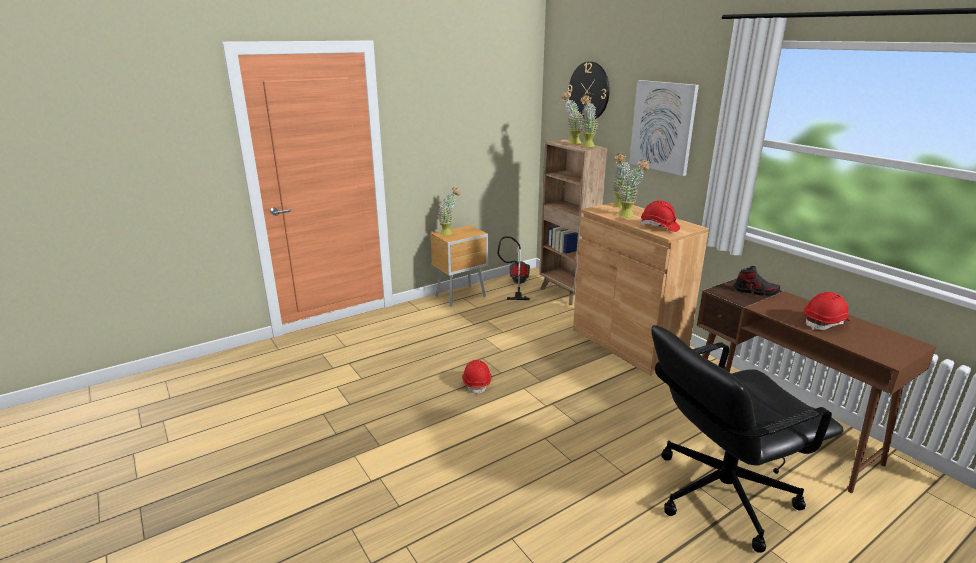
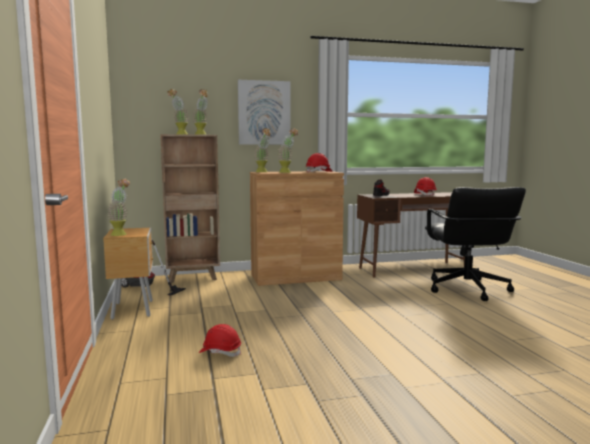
camera: 70 degrees left, 15 degrees down
red hard hat [462,360,492,395] -> red hard hat moved to [199,324,241,357]
wall clock [568,62,610,120] -> none

